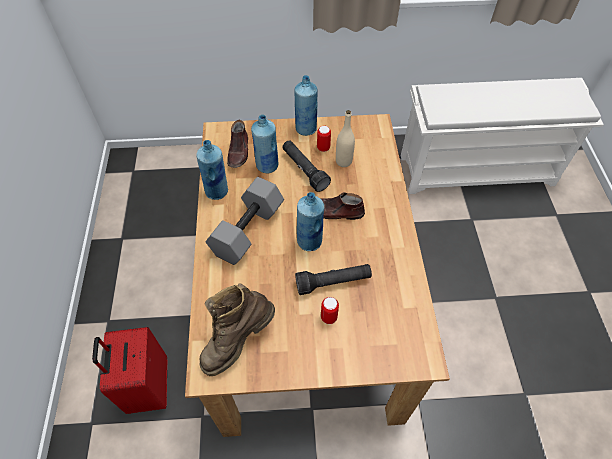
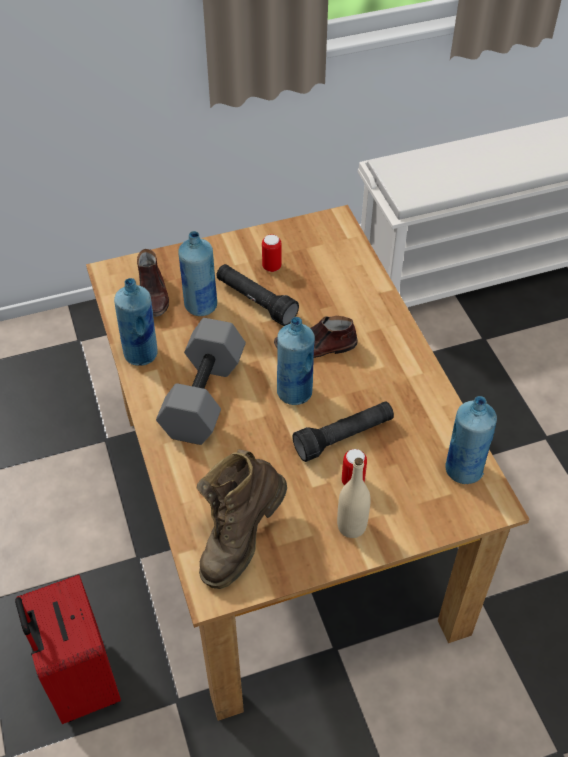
camera: 15 degrees left, 5 degrees down
blue bottle [295,75,318,136] -> blue bottle moved to [445,396,497,484]
beige bottle [336,110,355,167] -> beige bottle moved to [337,457,371,538]

